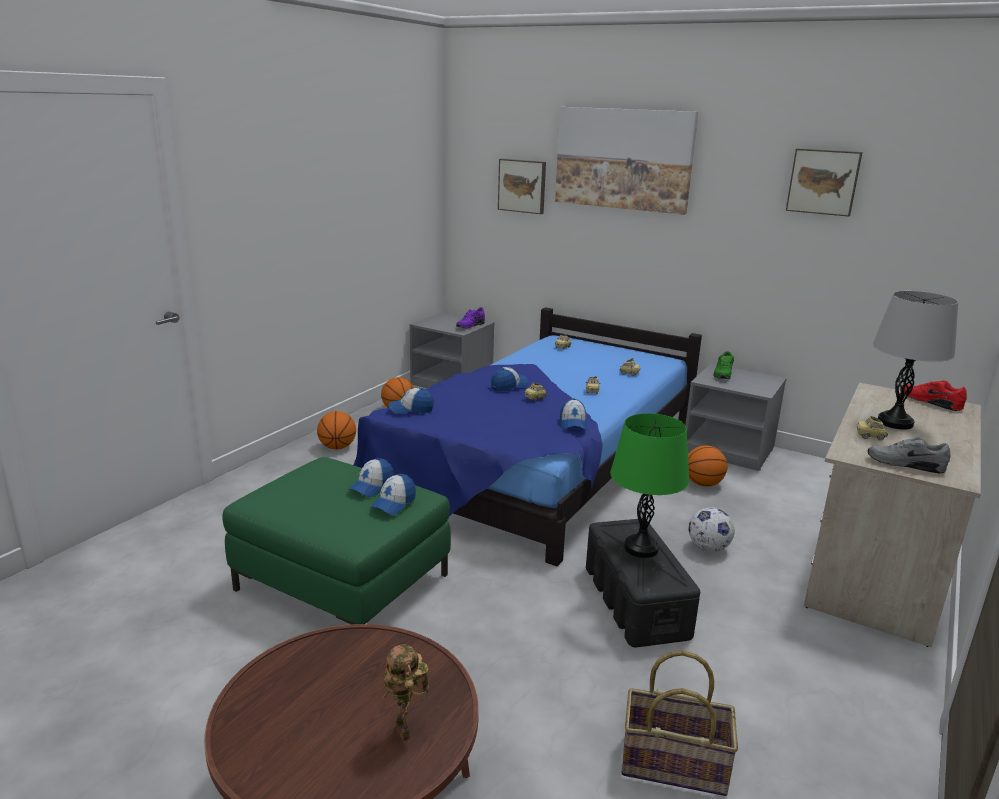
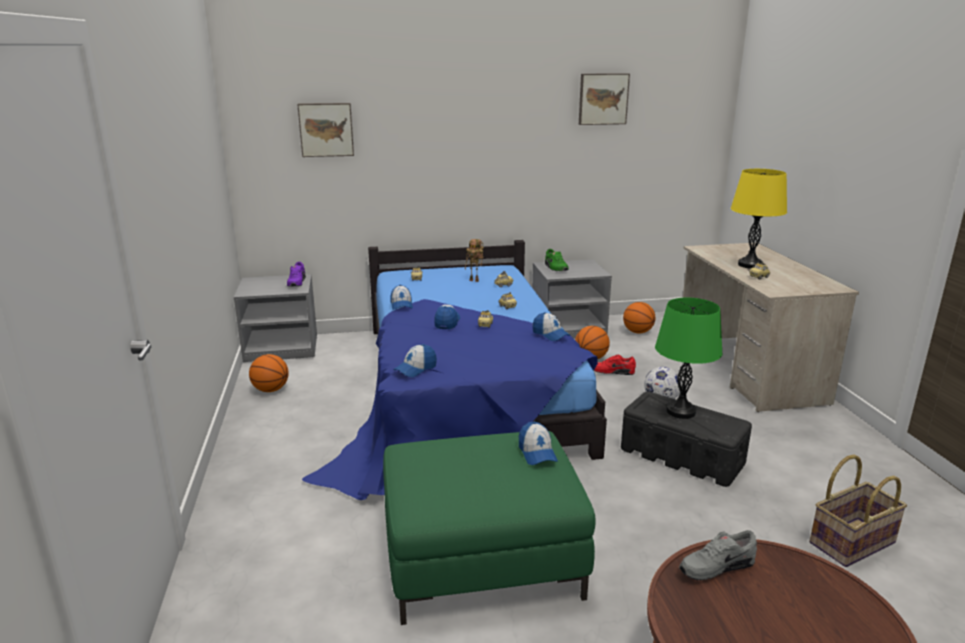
camera: 40 degrees left, 0 degrees up
basketball [317,411,356,450] -> basketball moved to [623,302,655,333]
cap [348,458,394,497] -> cap moved to [390,285,413,310]
toy robot [381,644,429,741] -> toy robot moved to [465,239,483,282]
picture [555,107,698,215] -> none
grey shoe [868,437,951,474] -> grey shoe moved to [679,530,757,580]
grey table lamp [872,291,958,430] -> yellow table lamp [731,169,787,269]
red shoe [900,380,967,411] -> red shoe moved to [594,355,636,375]

